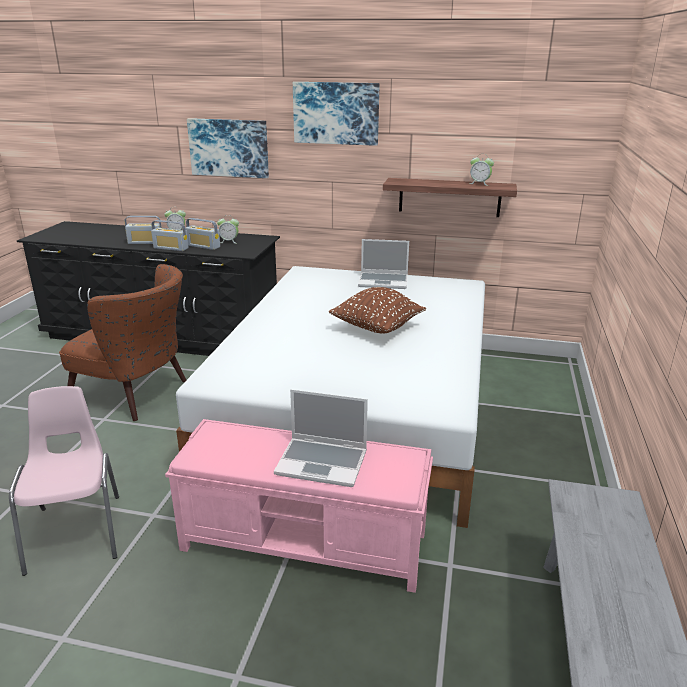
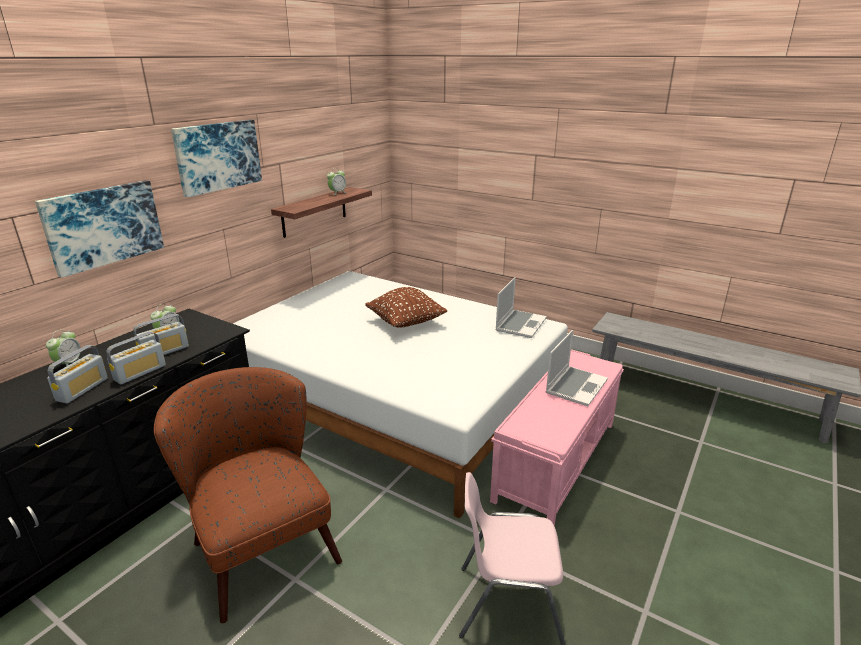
camera: 70 degrees left, 0 degrees up
brown armchair [59,264,186,421] -> brown armchair turned 75 degrees counterclockwise [154,367,342,623]
laptop [358,239,409,289] -> laptop moved to [495,277,547,338]

